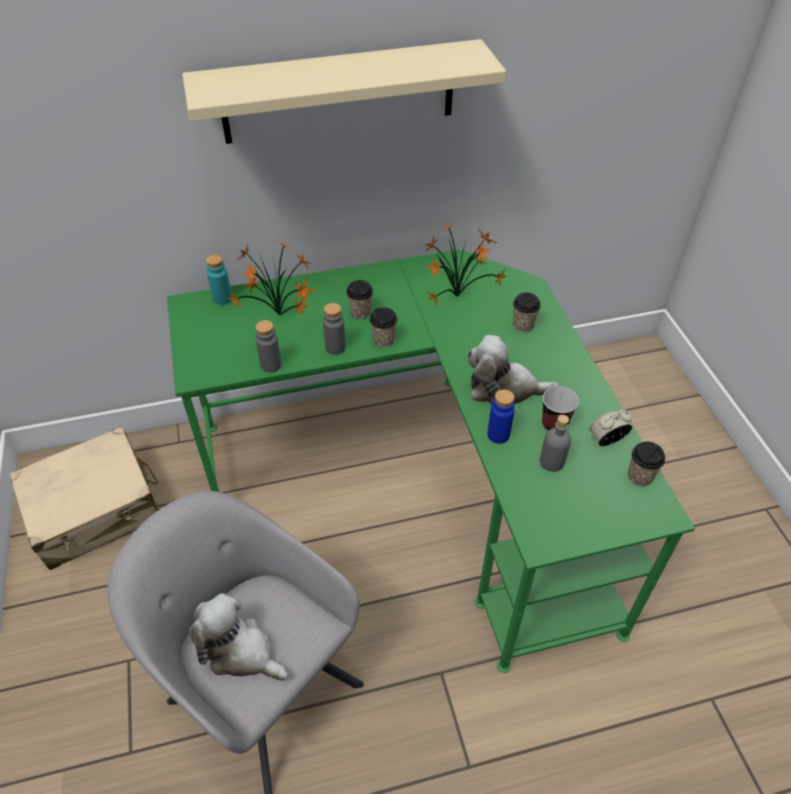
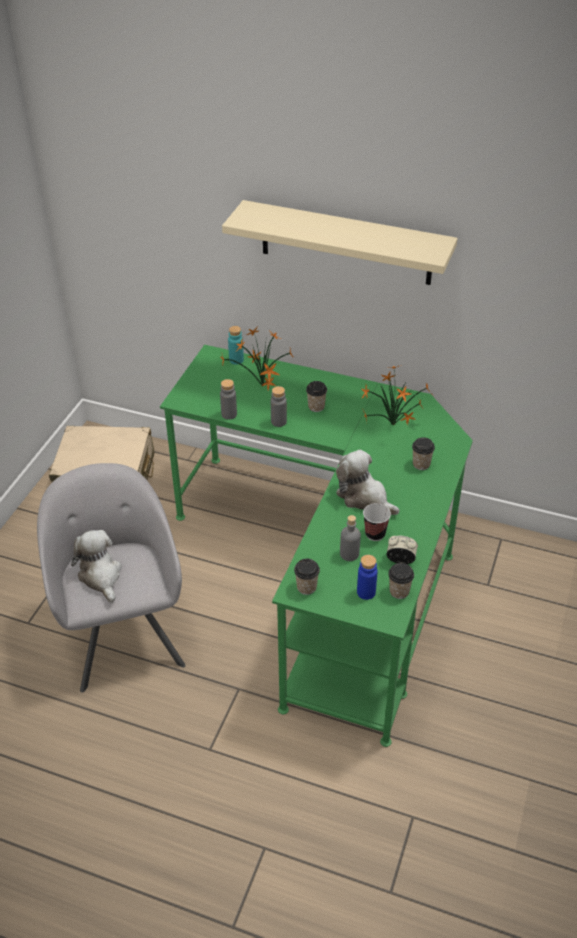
camera: 35 degrees right, 5 degrees down
cup [370,307,398,348] -> cup moved to [294,559,320,595]
blue bottle [487,389,514,444] -> blue bottle moved to [357,555,377,600]

